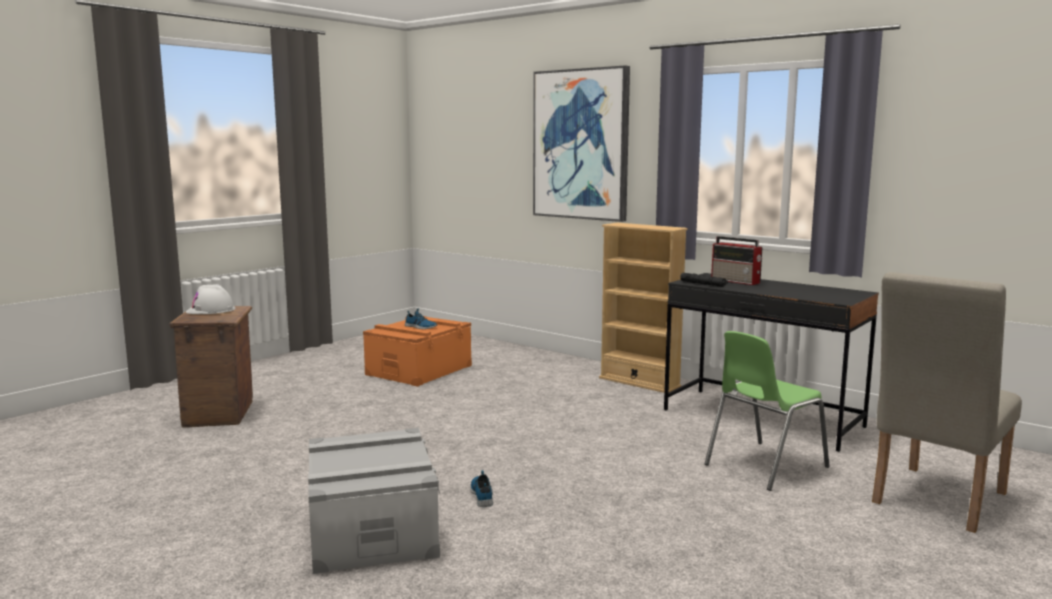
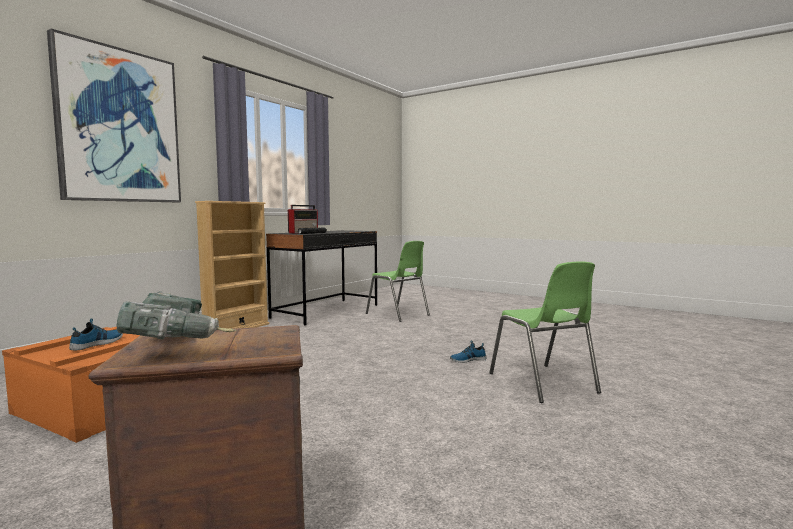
camera: 95 degrees left, 5 degrees down
white hard hat [186,284,235,314] -> power drill [117,291,237,339]
grey storage box [308,428,440,574] -> green chair [489,262,601,403]
beige chair [872,272,1022,533] -> none

